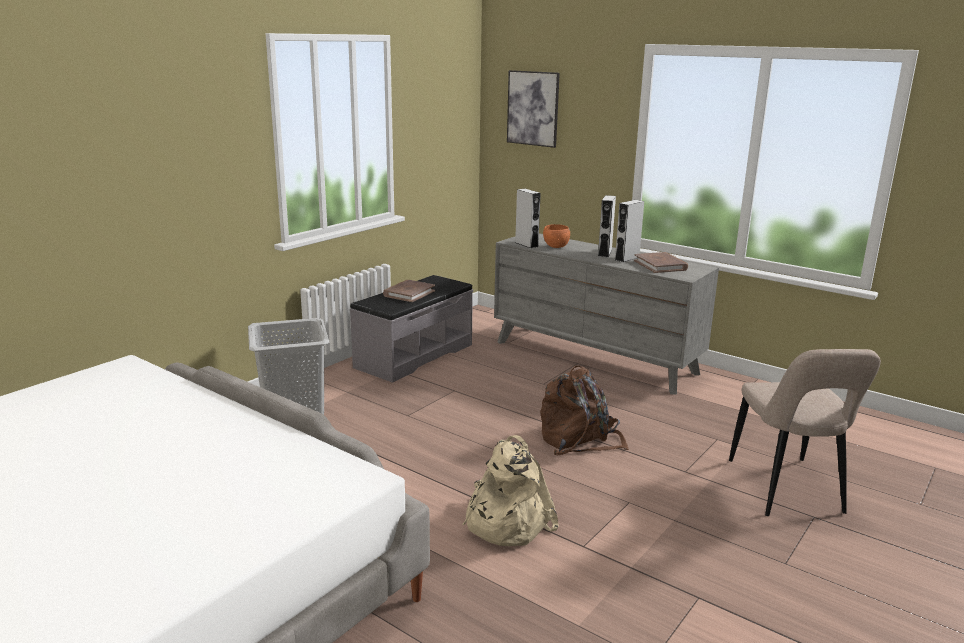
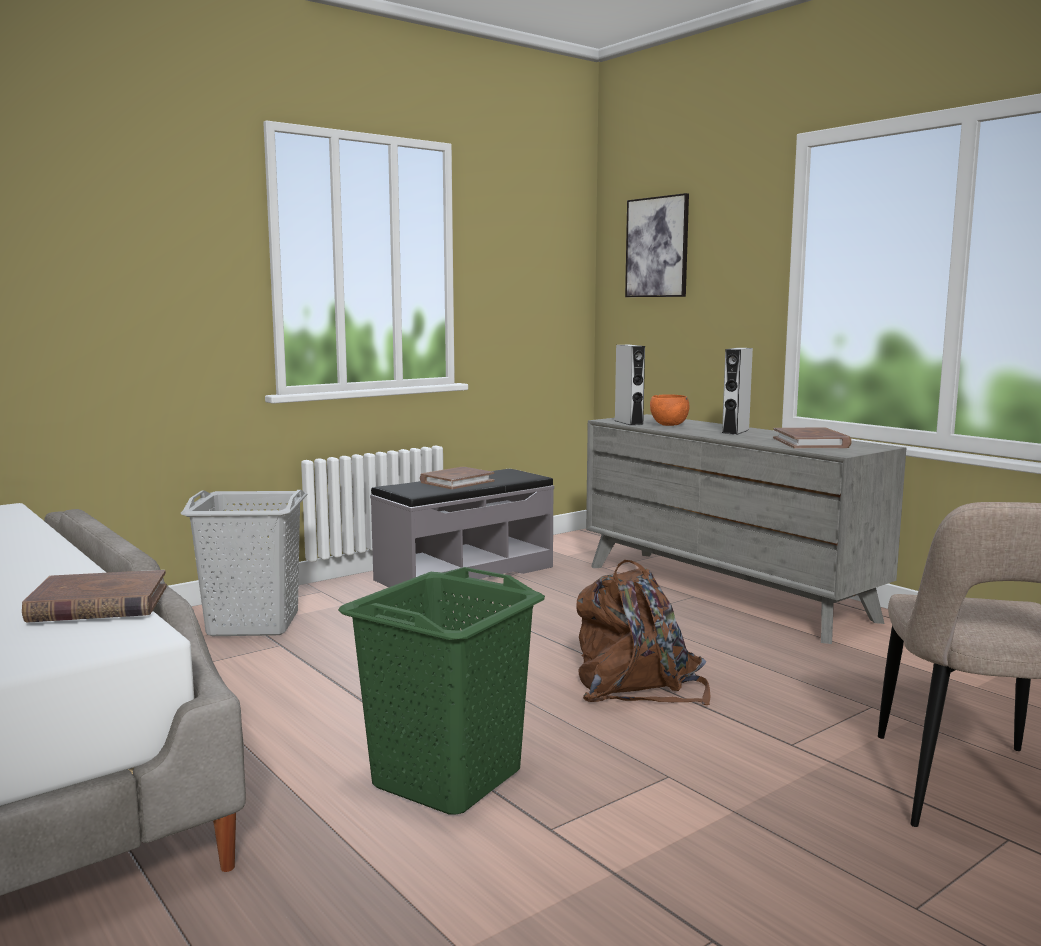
camera: 15 degrees right, 10 degrees down
beige backpack [462,435,559,546] -> green laundry basket [338,567,545,815]
grey speaker [615,200,644,262] -> none
none -> brown book [22,570,167,623]

